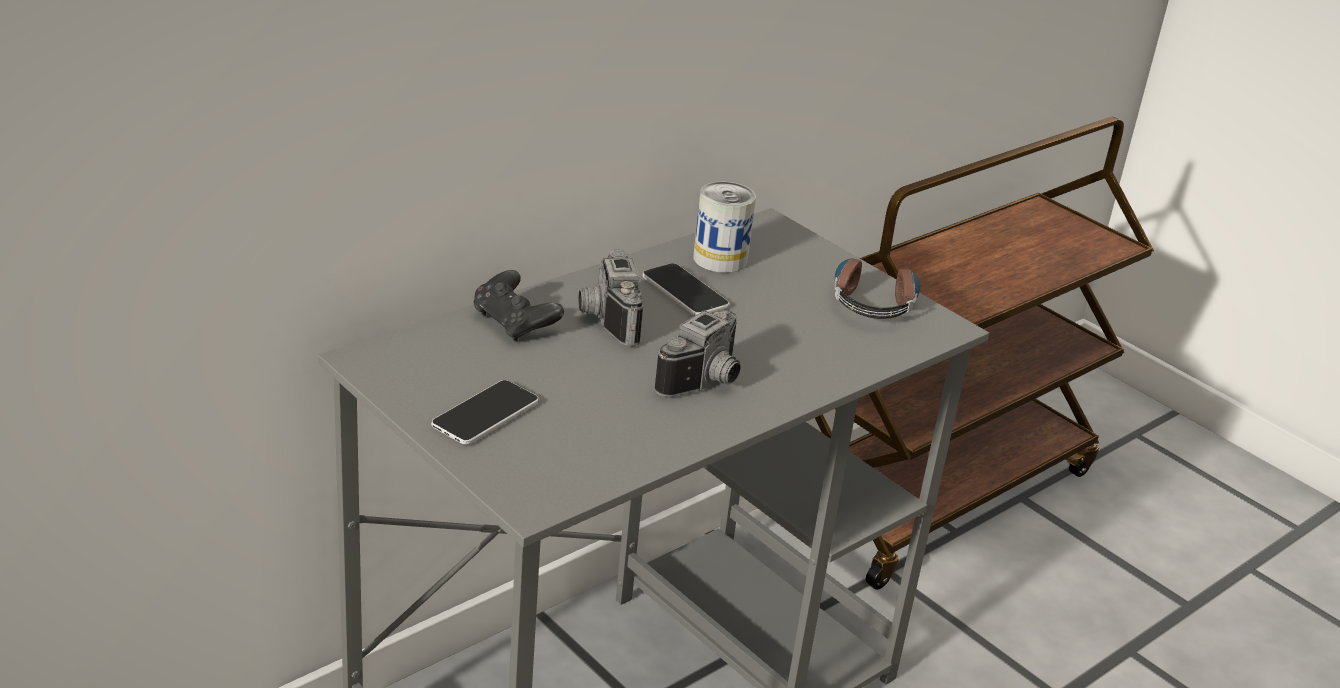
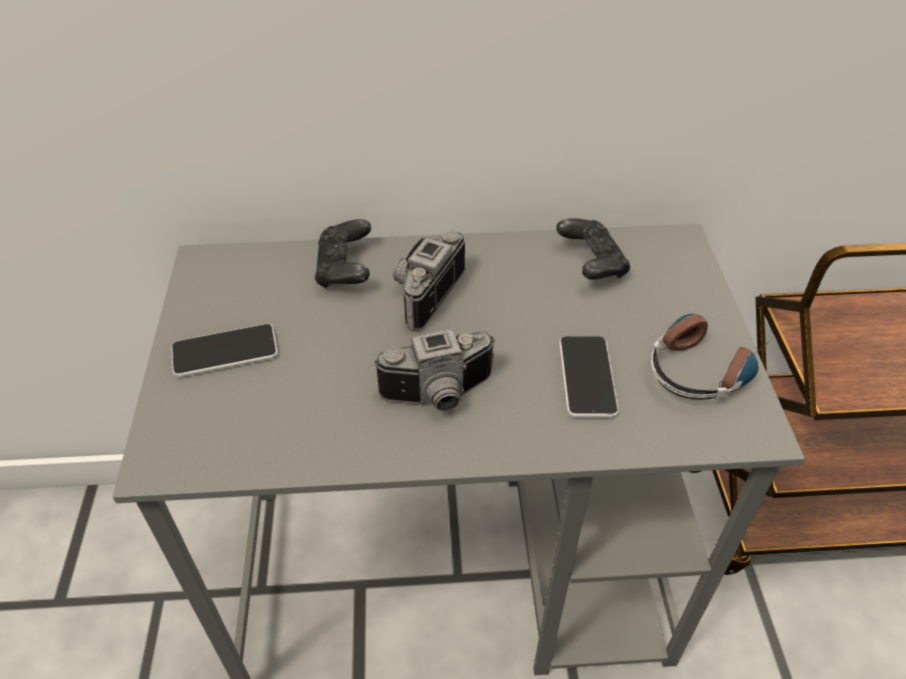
camera: 40 degrees right, 15 degrees up
phone [642,263,730,316] -> phone moved to [559,336,619,418]
can [693,182,756,273] -> black game controller [556,218,630,280]

